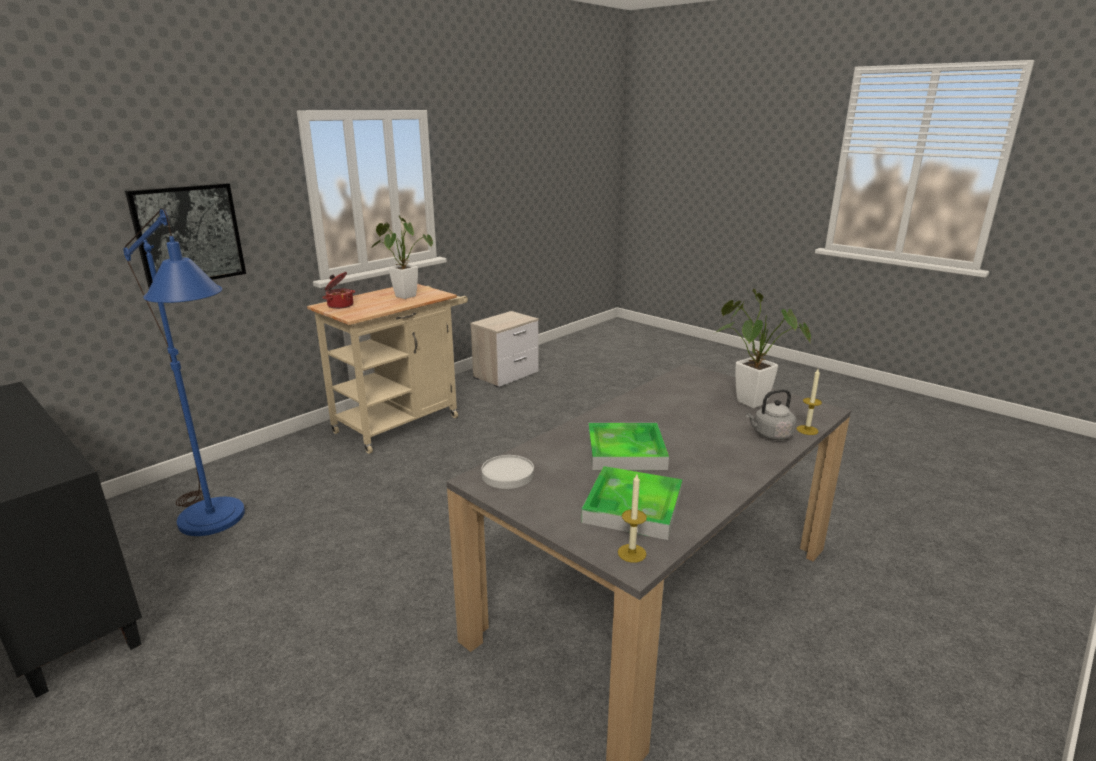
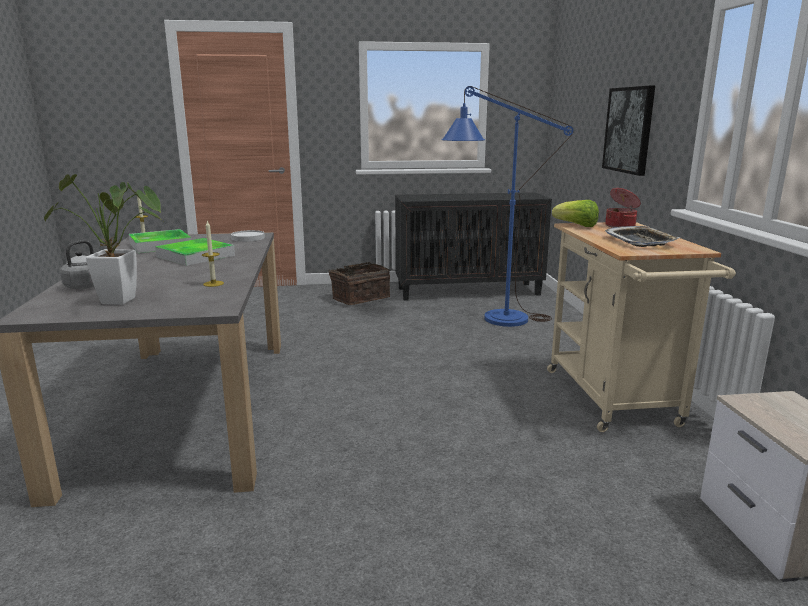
camera: 130 degrees right, 5 degrees down
potted plant [372,215,433,299] -> tray [605,226,681,247]
candle [797,369,822,435] -> candle moved to [202,221,224,287]
none -> basket [329,262,390,305]
none -> lettuce [552,200,599,227]

